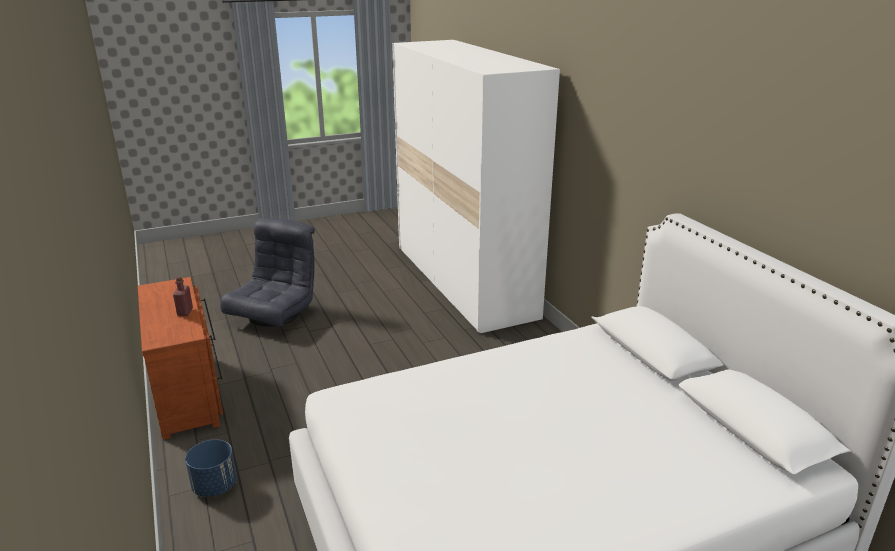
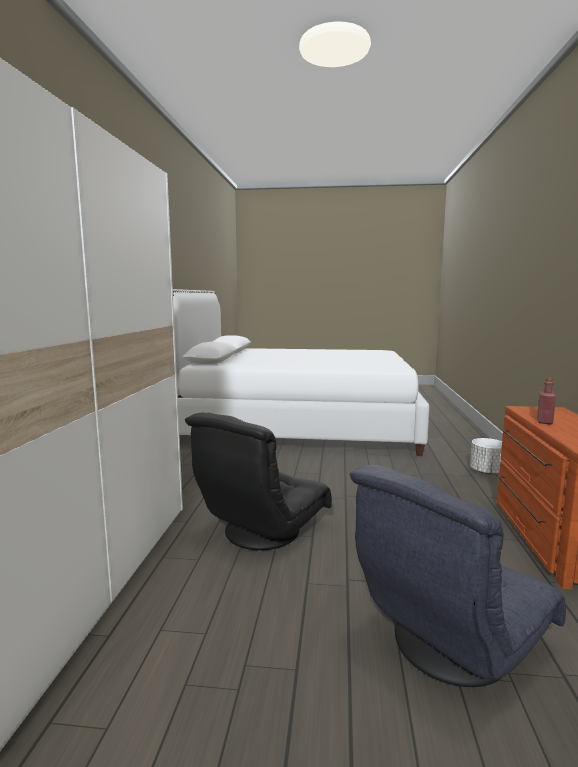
camera: 150 degrees left, 15 degrees down
blue planter [185,439,237,497] -> white planter [470,438,502,475]
none -> black armchair [185,412,332,550]

